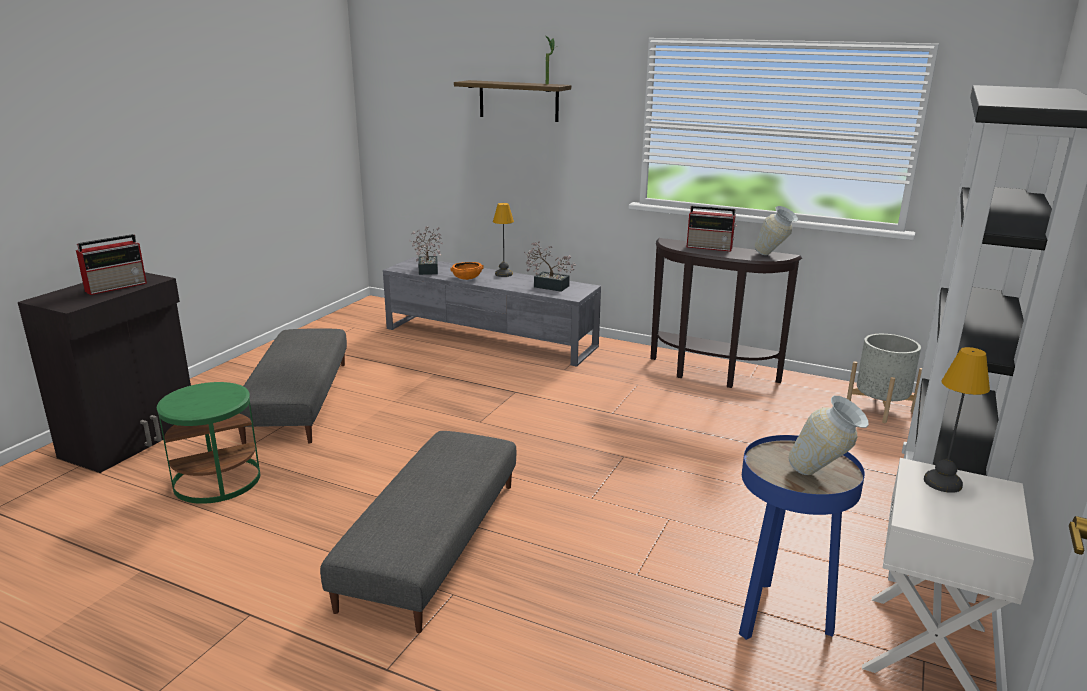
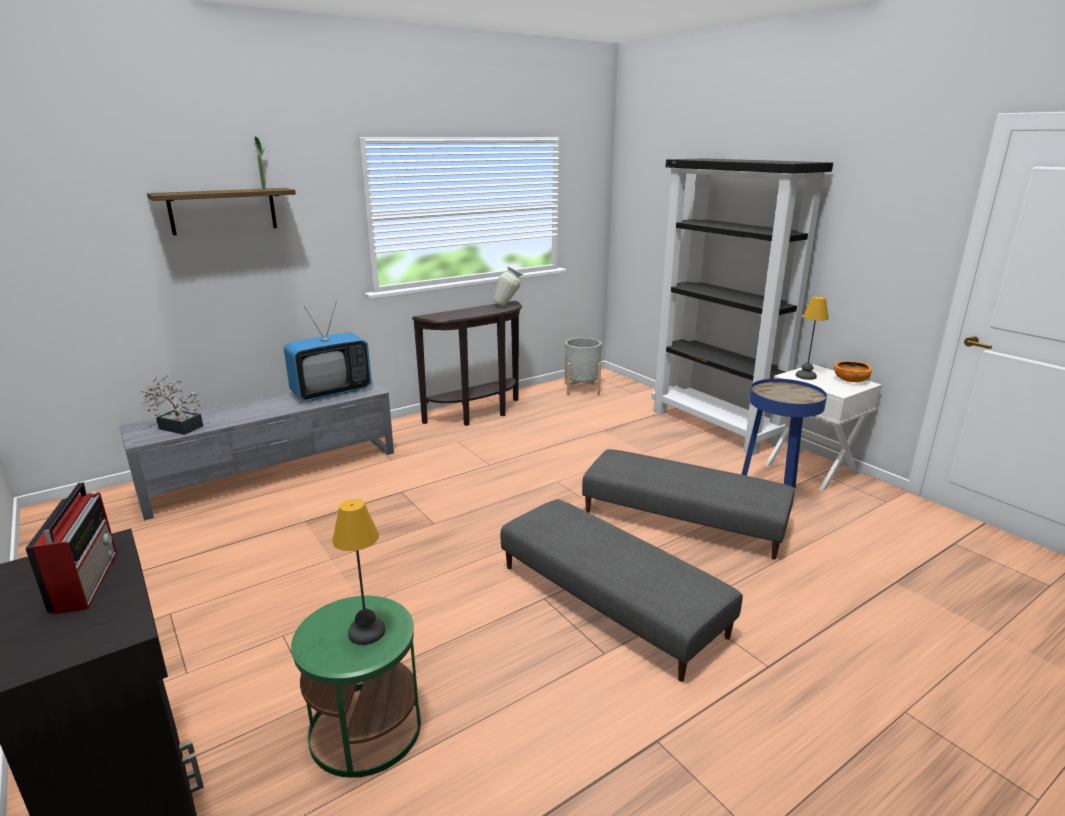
camera: 60 degrees left, 0 degrees up
grey ottoman [238,328,347,444] -> grey ottoman moved to [582,449,795,559]
orange bowl [450,262,484,280] -> orange bowl moved to [833,361,872,382]
table lamp [493,203,514,277] -> table lamp moved to [332,499,385,645]
potted plant [524,241,576,292] -> television [284,303,372,401]
radio [687,206,737,251] -> none
vase [789,396,869,475] -> none

